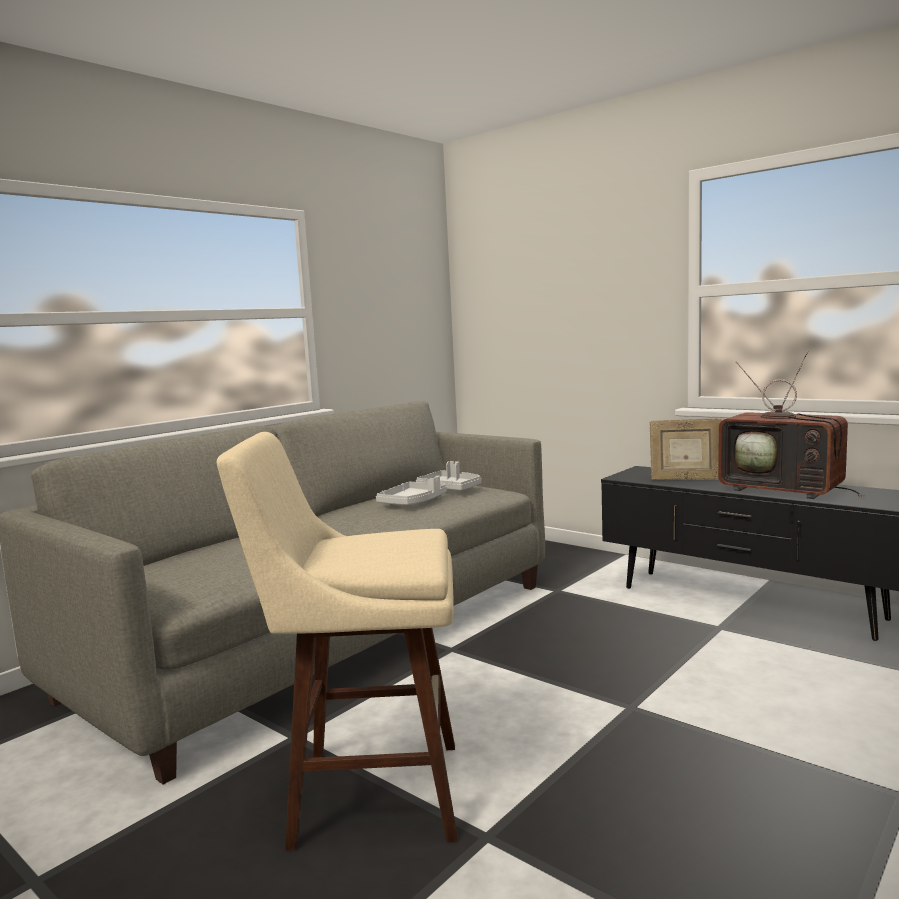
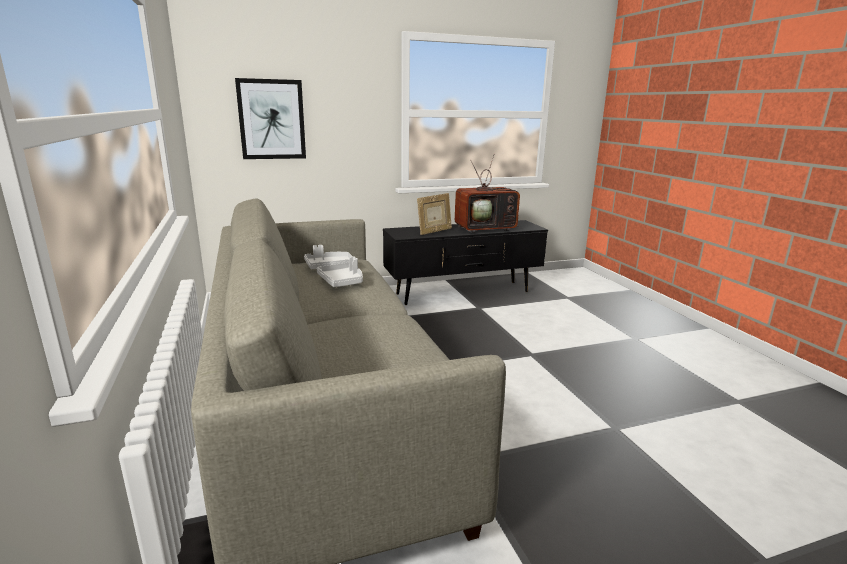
camera: 60 degrees left, 10 degrees up
beige stool [217,432,458,851] -> none
none -> picture [235,78,306,159]

